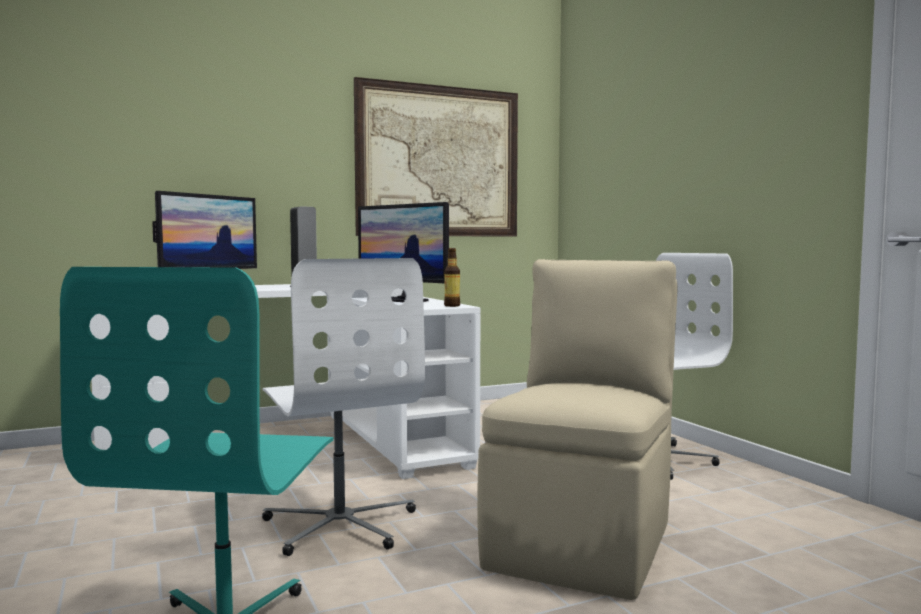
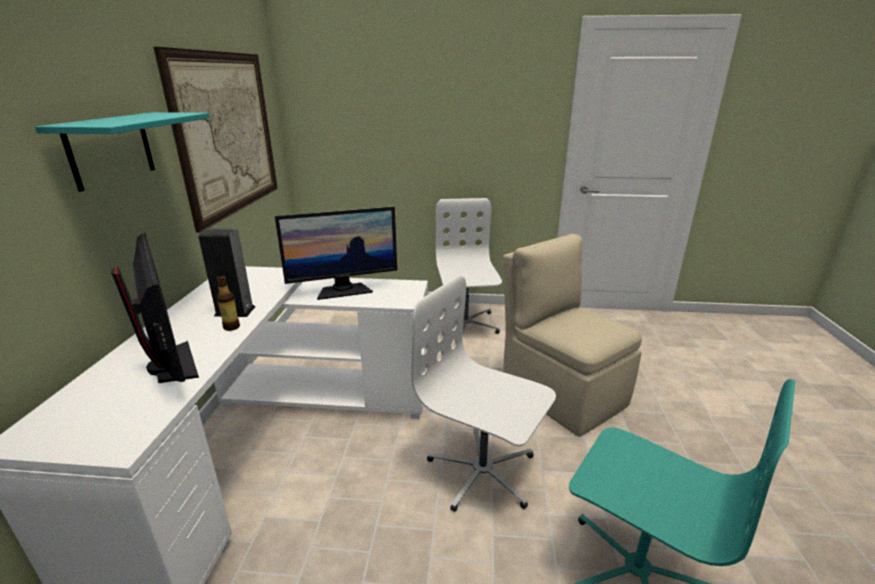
camera: 60 degrees left, 20 degrees up
white office chair [262,258,425,556] -> white office chair turned 150 degrees counterclockwise [411,275,556,512]
bottle [444,248,460,307] -> bottle moved to [217,275,240,331]
none -> turquoise shelf [35,112,210,192]

